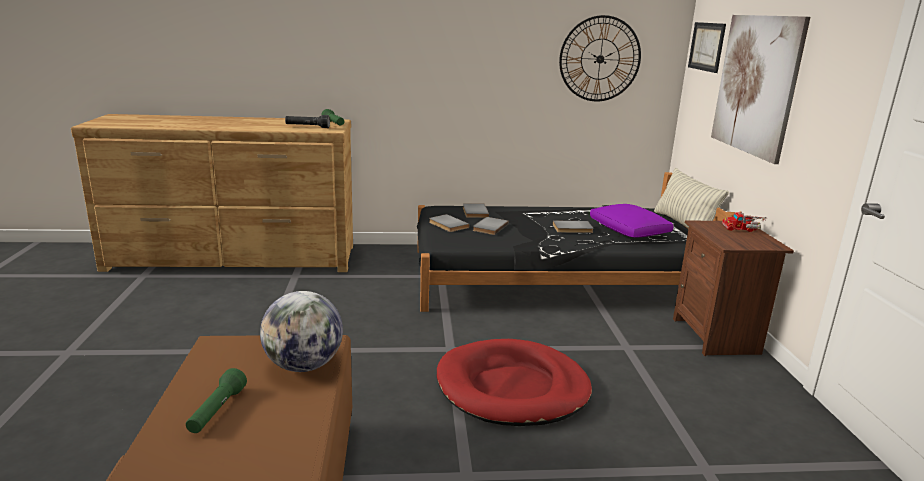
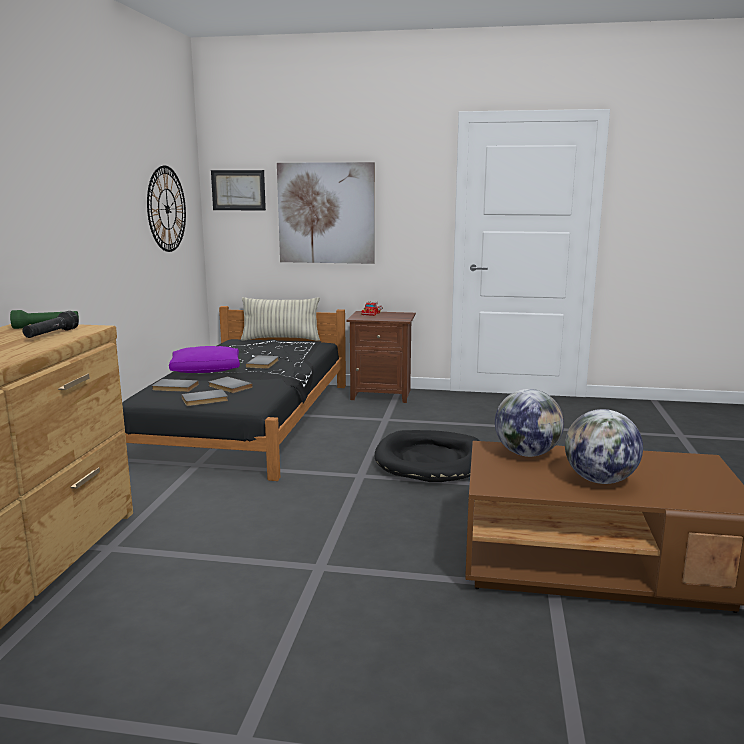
camera: 75 degrees left, 5 degrees down
green flashlight [186,368,247,433] -> globe [565,409,643,484]
red dog bed [437,339,592,426] -> black dog bed [375,430,480,482]
purple pillow [590,204,674,237] -> purple pillow moved to [169,346,240,373]

